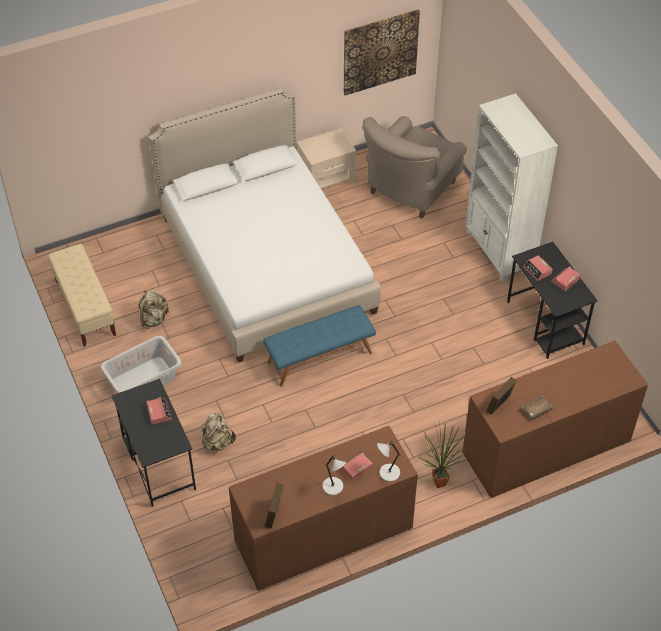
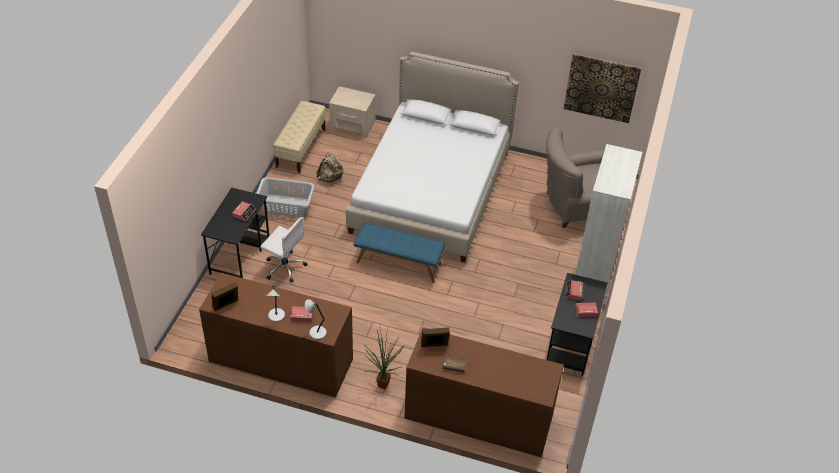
camera: 40 degrees right, 5 degrees down
beige backpack [201,413,236,451] -> white office chair [260,217,307,283]
beige nightstand [297,128,356,189] -> beige nightstand moved to [329,86,375,138]

